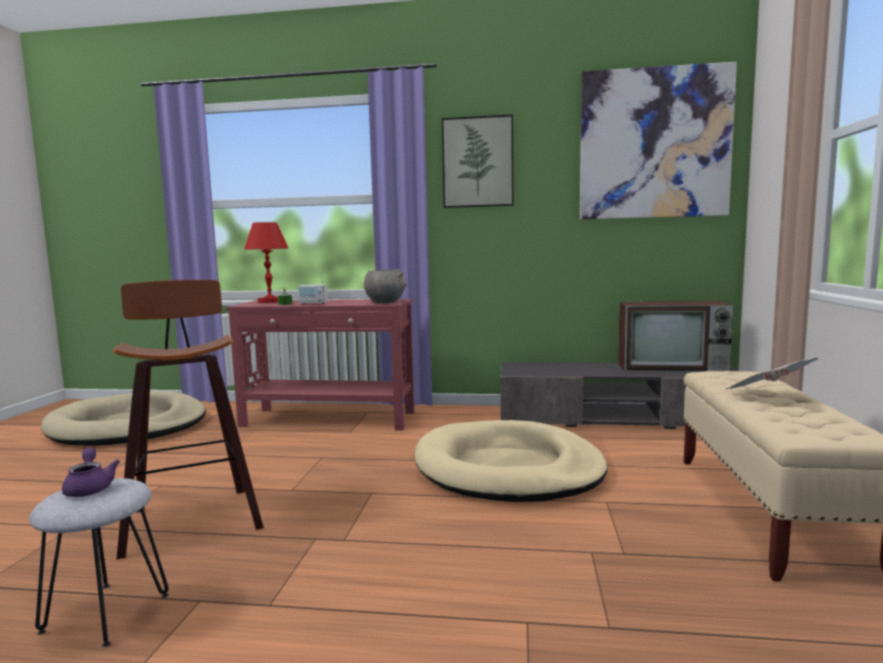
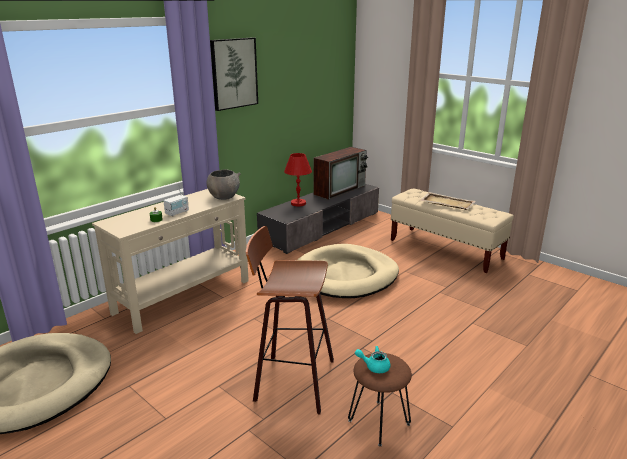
camera: 55 degrees left, 15 degrees up
grey stool [29,478,169,647] -> brown stool [348,353,412,446]
purple teapot [62,447,120,497] -> turquoise teapot [355,346,390,373]
red console table [226,299,414,430] -> beige console table [92,189,249,334]
red table lamp [244,222,289,303] -> red table lamp moved to [284,153,312,206]
picture [580,62,737,220] -> none
newspaper [726,357,818,389] -> beige tray [420,192,475,210]

